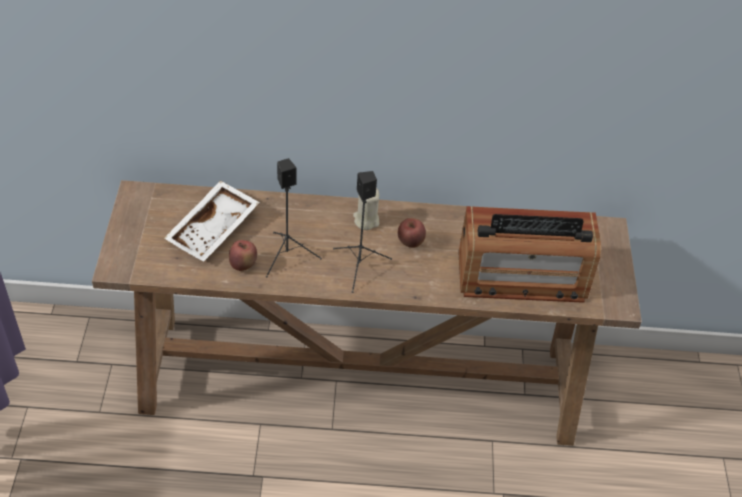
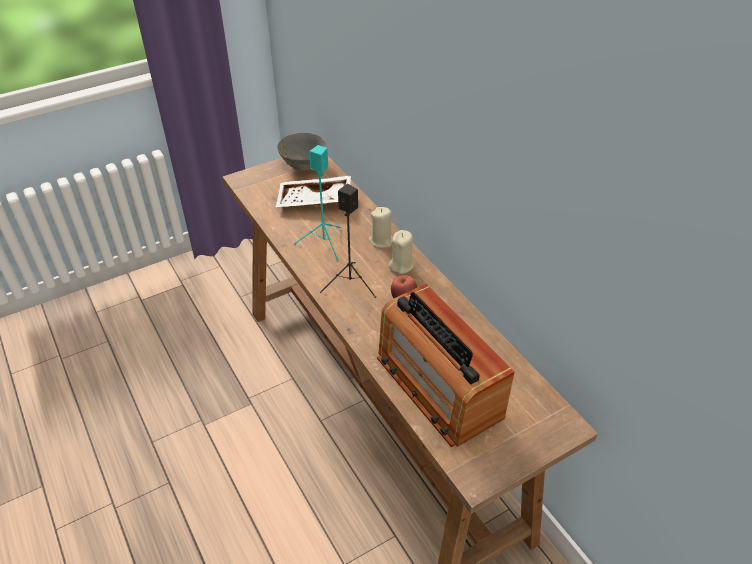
camera: 60 degrees right, 5 degrees down
apple [229,240,257,271] -> none
black speaker [266,158,322,278] -> turquoise speaker [294,145,341,262]
none -> grey bowl [277,133,327,171]
none -> beige candle [369,207,393,248]

